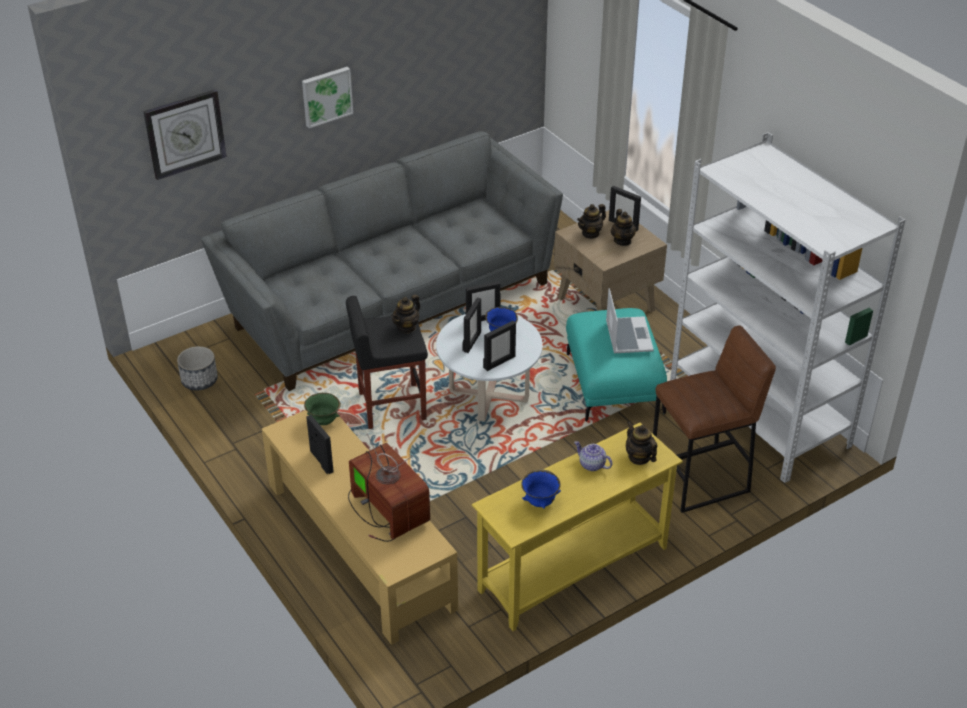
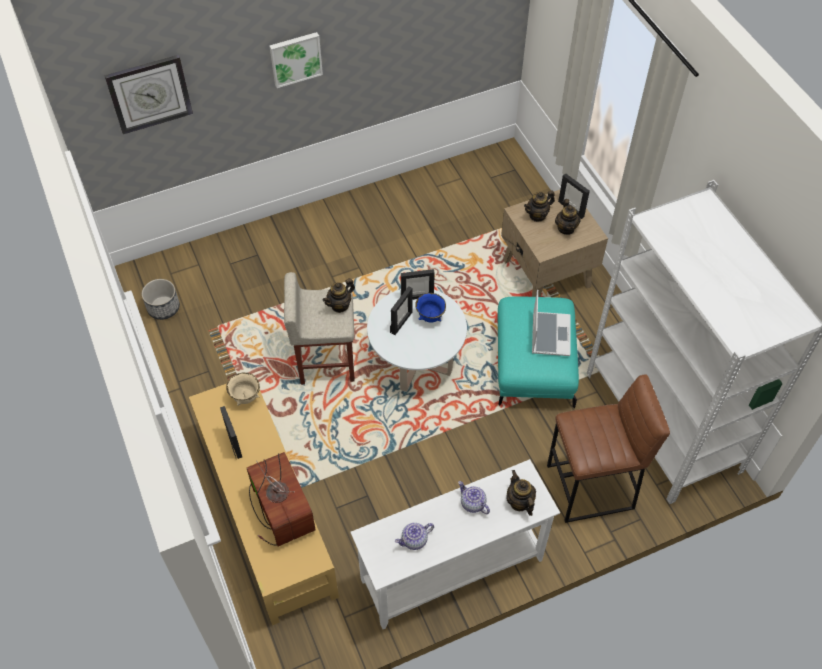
camera: 10 degrees right, 15 degrees up
grey sofa [201,131,563,391] -> none
green bowl [304,393,341,425] -> beige bowl [226,373,260,406]
black stool [346,296,428,429] -> beige stool [284,272,355,384]
yellow console table [472,423,683,631] -> white console table [350,459,560,629]
picture frame [483,321,516,371] -> none
blue bowl [521,469,561,509] -> teapot [395,523,434,550]

